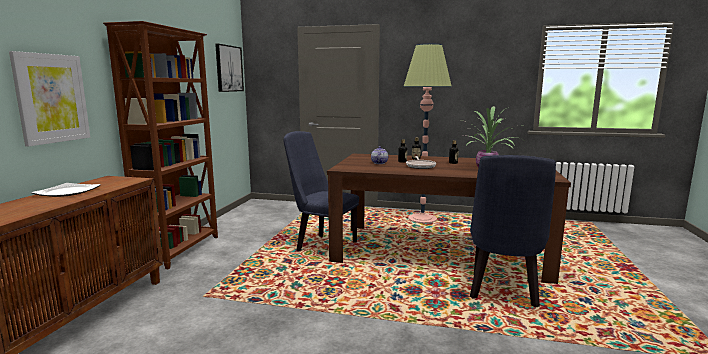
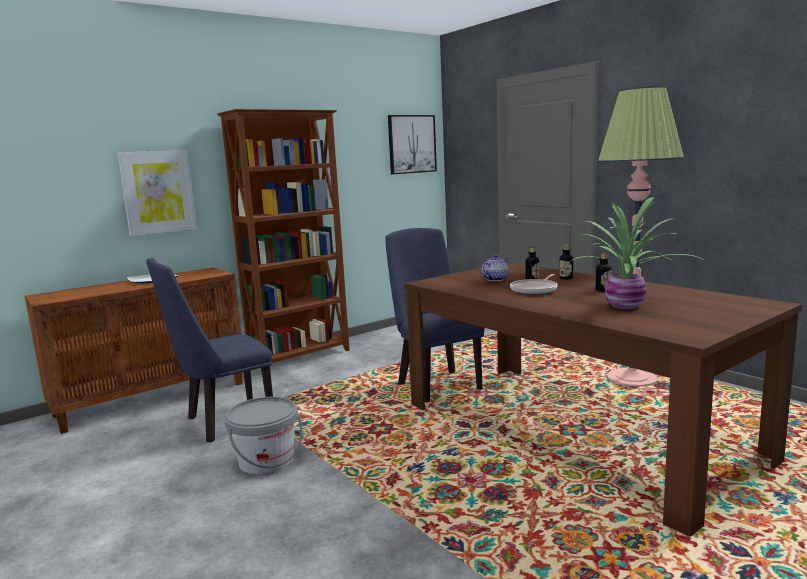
camera: 40 degrees right, 0 degrees up
blue chair [470,155,556,307] -> blue chair moved to [146,258,273,442]
none -> grey bucket [224,397,303,474]

